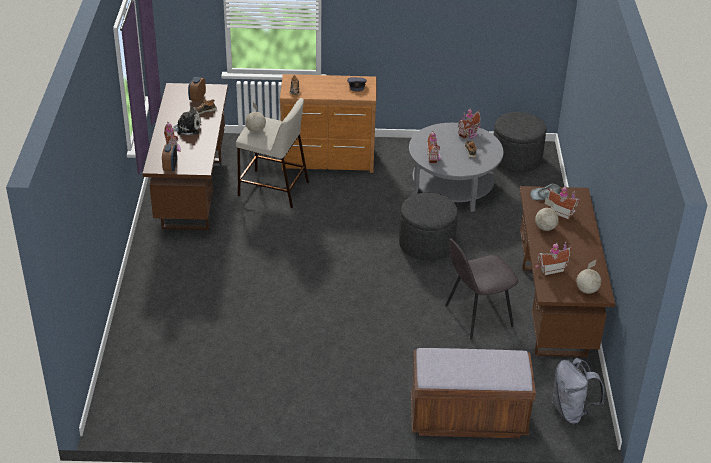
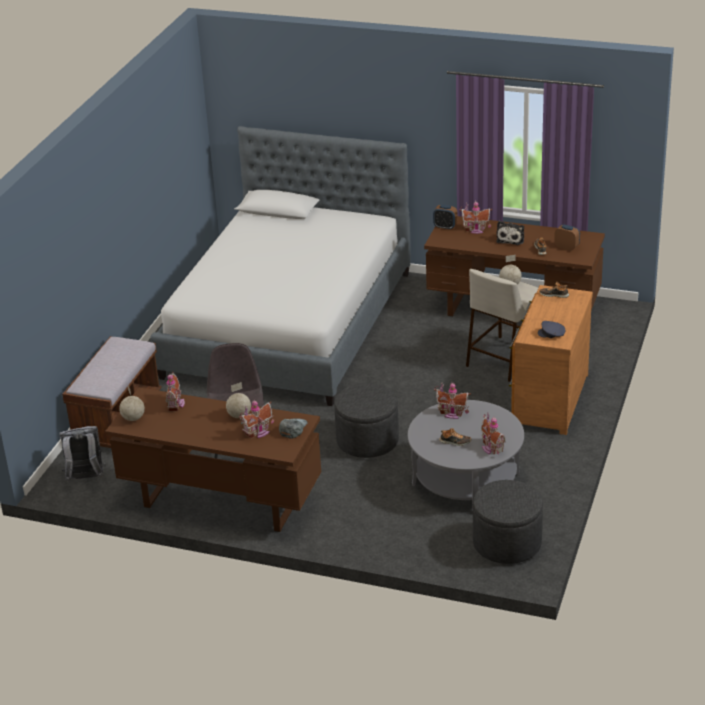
camera: 110 degrees right, 5 degrees down
none -> bed [150,126,411,406]

